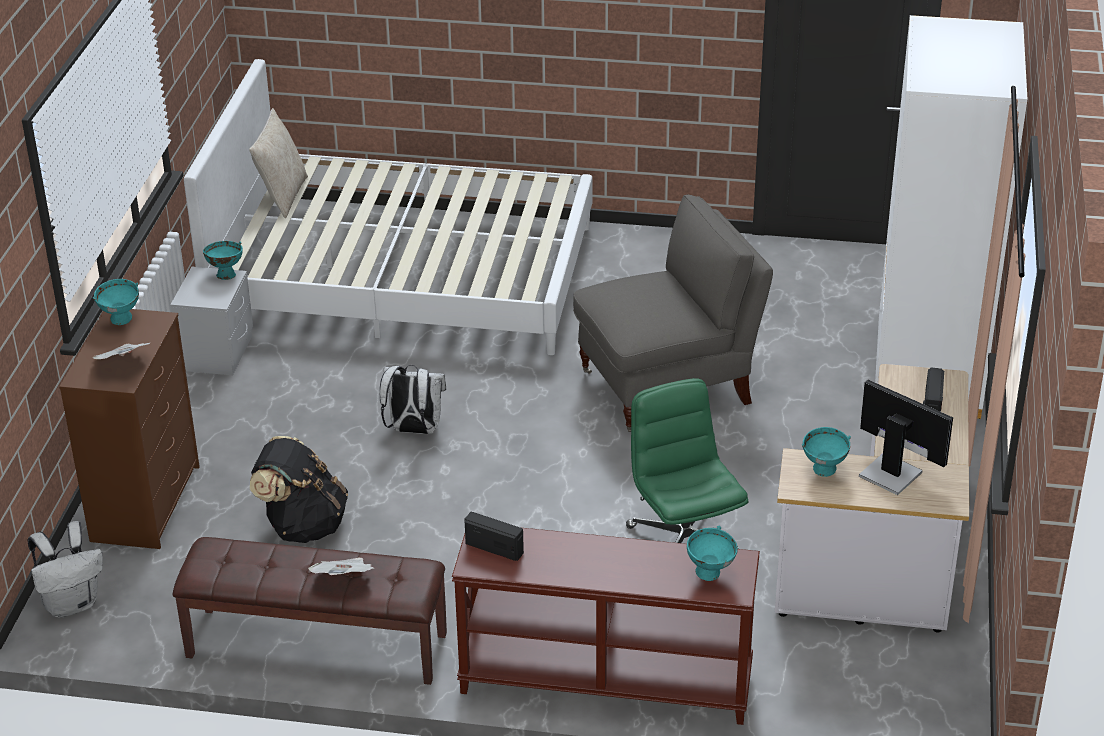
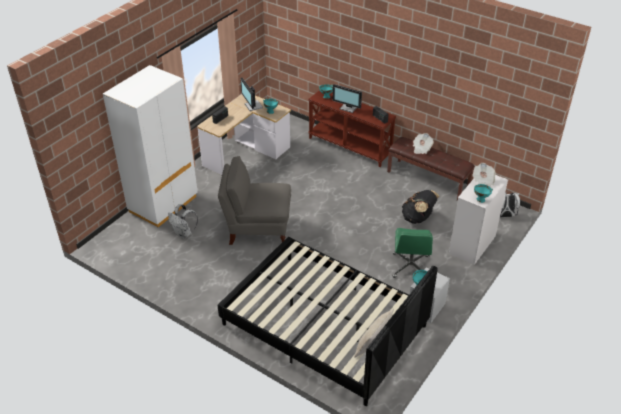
camera: 155 degrees left, 5 degrees up
brown dresser [59,309,200,549] -> white dresser [449,175,508,265]
white bed [184,59,593,355] -> black bed [217,237,438,406]
white backpack [380,365,446,434] -> white backpack moved to [168,204,198,239]
green office chair [626,378,749,549] -> green office chair moved to [393,228,433,278]
none -> monitor [333,84,362,113]

